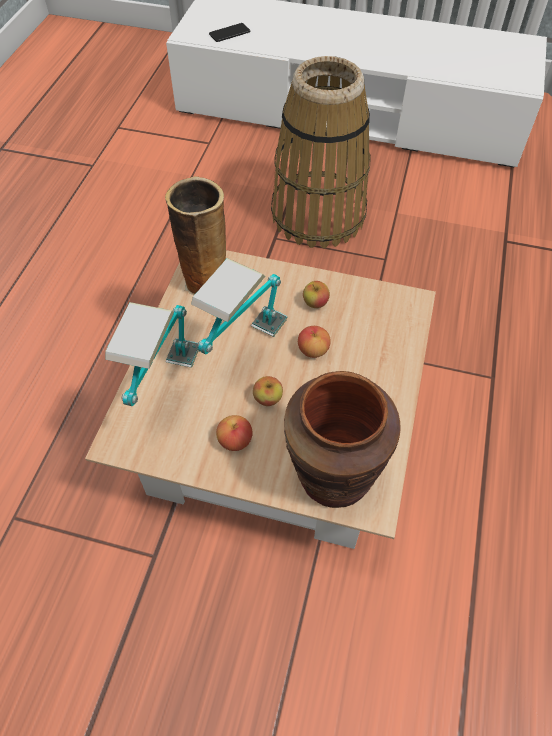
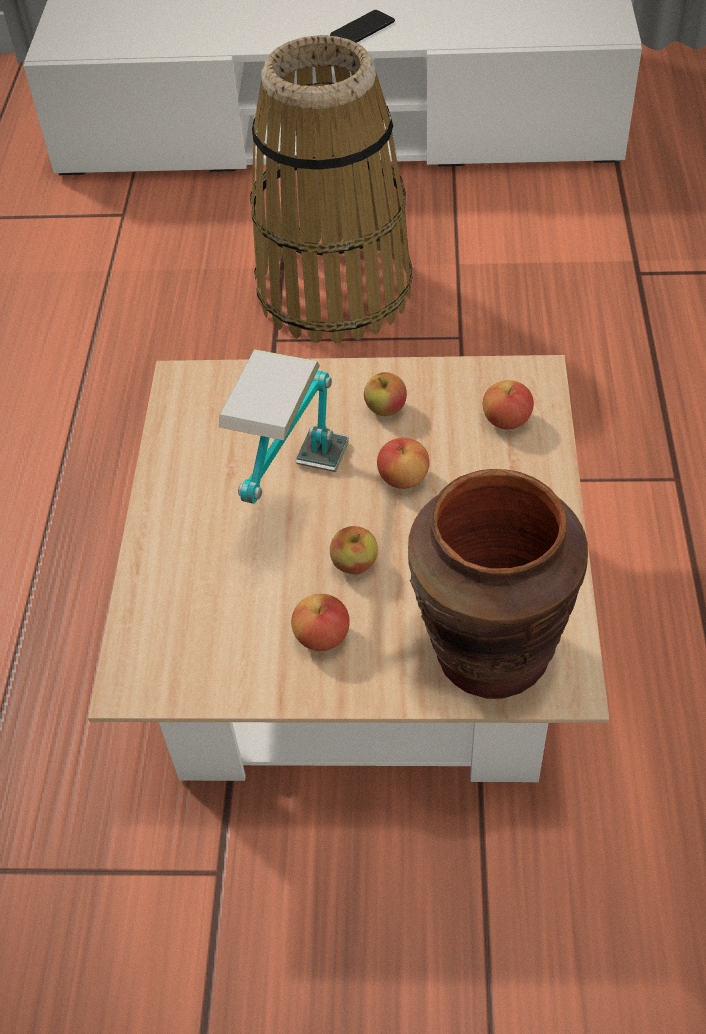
camera: 10 degrees left, 5 degrees down
table lamp [105,302,199,406] -> none
vase [165,176,226,295] -> none
phone [209,23,250,42] -> phone moved to [330,10,395,43]
none -> apple [483,380,534,429]

